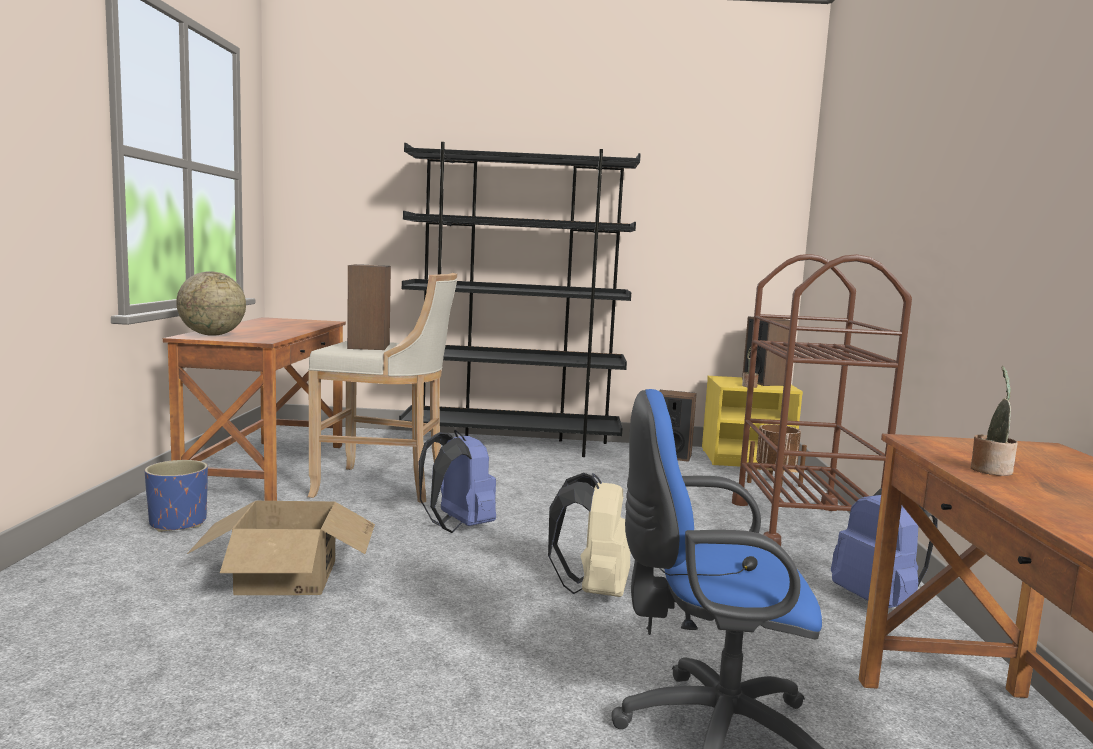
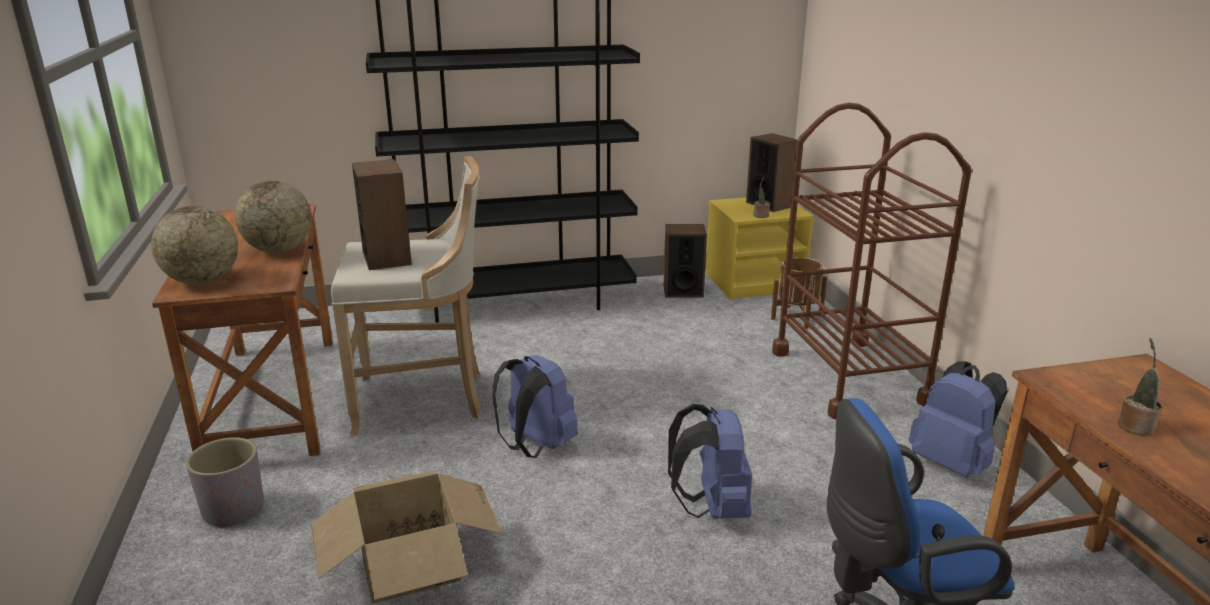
camera: 15 degrees left, 15 degrees up
blue planter [145,460,208,532] -> grey planter [186,437,264,528]
beige backpack [548,473,630,597] -> blue backpack [668,404,752,519]
none -> globe [235,181,312,253]

